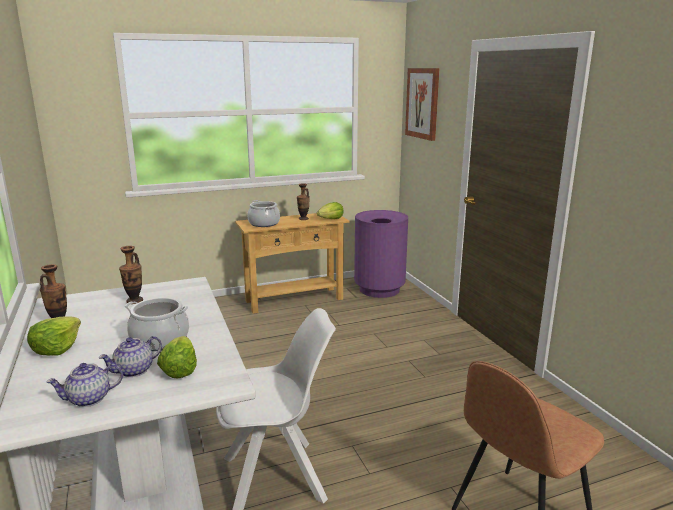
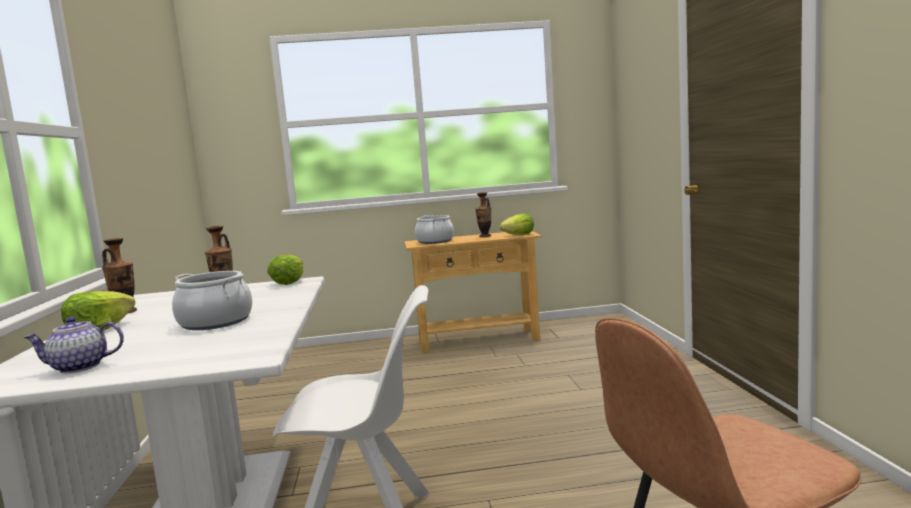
camera: 15 degrees right, 10 degrees down
teapot [99,336,162,377] -> none
lettuce [157,336,197,378] -> lettuce moved to [267,254,303,285]
purple trash can [354,210,408,298] -> none
picture [405,68,440,141] -> none

